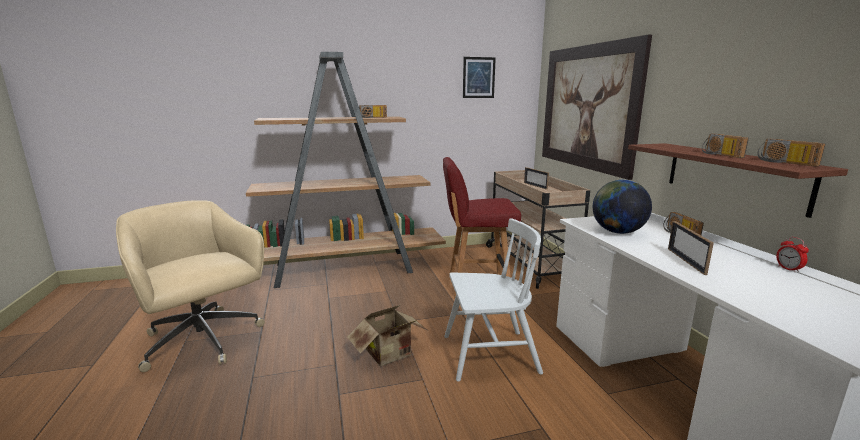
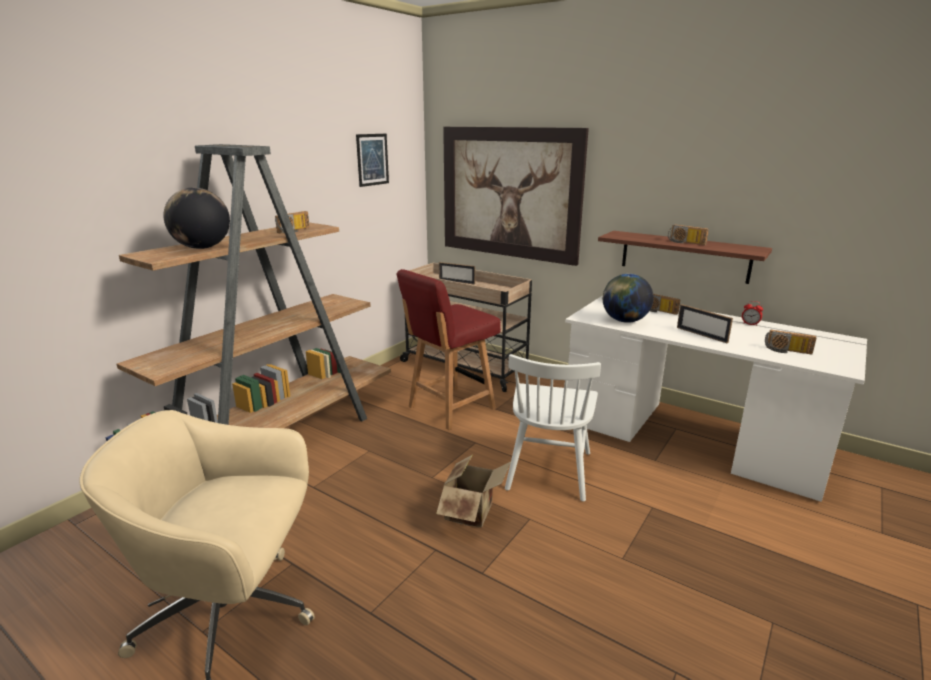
camera: 40 degrees left, 5 degrees up
white chair [444,218,543,382] -> white chair turned 150 degrees clockwise [505,354,601,502]
radio [757,139,825,167] -> radio moved to [765,330,816,355]
none -> globe [163,188,230,249]

